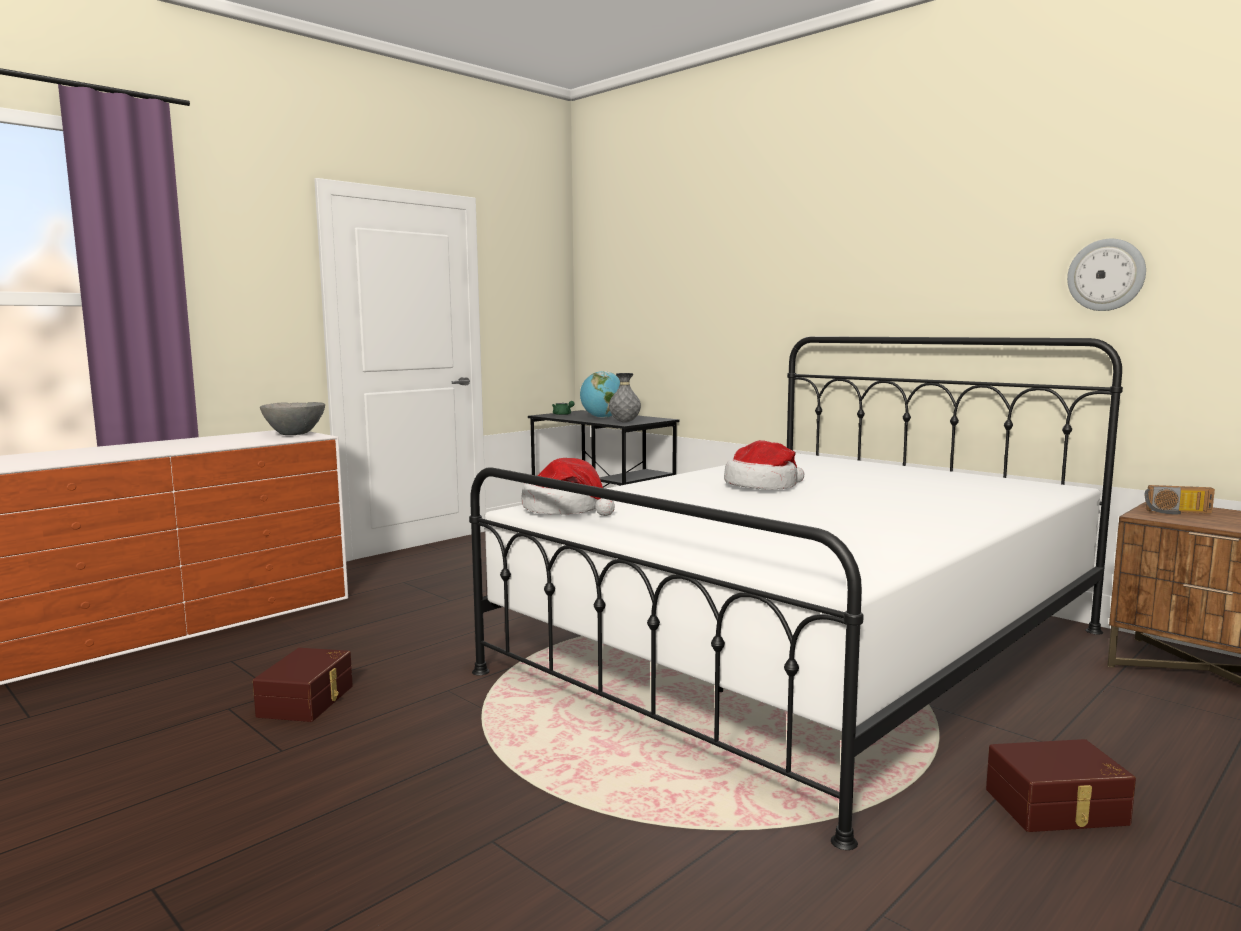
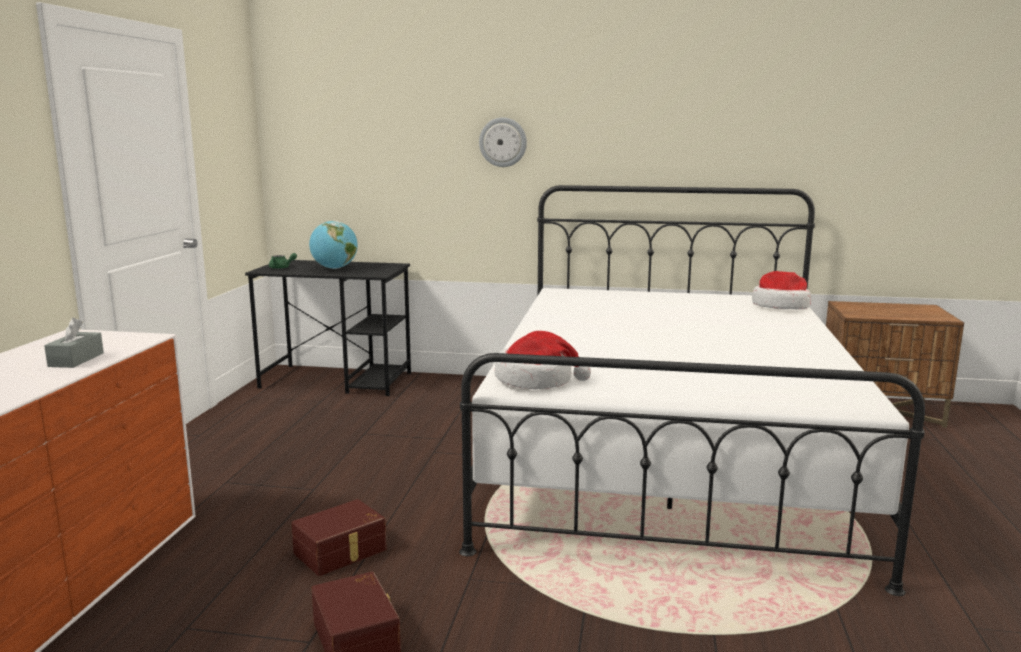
camera: 35 degrees left, 5 degrees up
grey bowl [260,402,325,435] -> none
grey vase [609,373,641,423] -> none
hat [724,440,805,490] -> hat moved to [752,271,811,309]
brown storage box [986,739,1136,832] -> brown storage box moved to [291,499,387,576]
wall clock [1067,239,1146,311] -> wall clock moved to [479,117,527,167]
radio [1144,485,1215,514] -> none
none -> grey tissue box [44,318,104,368]

